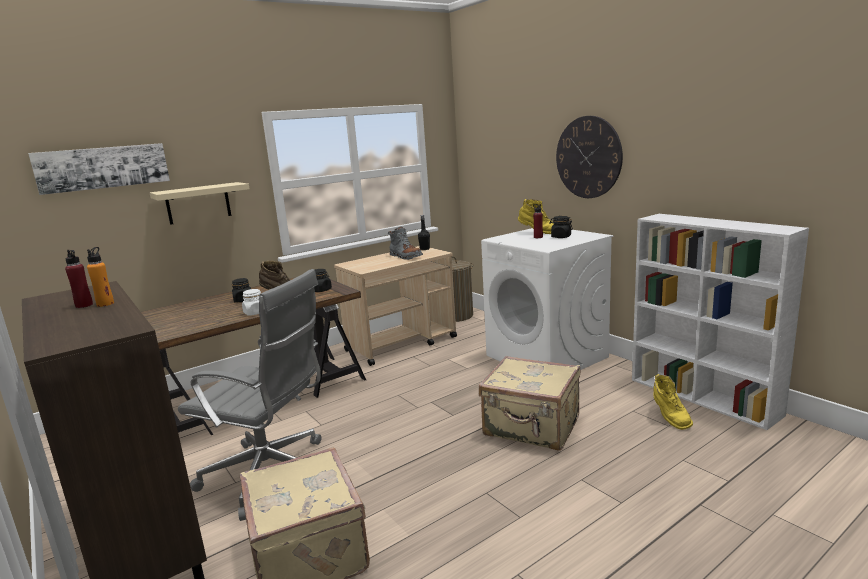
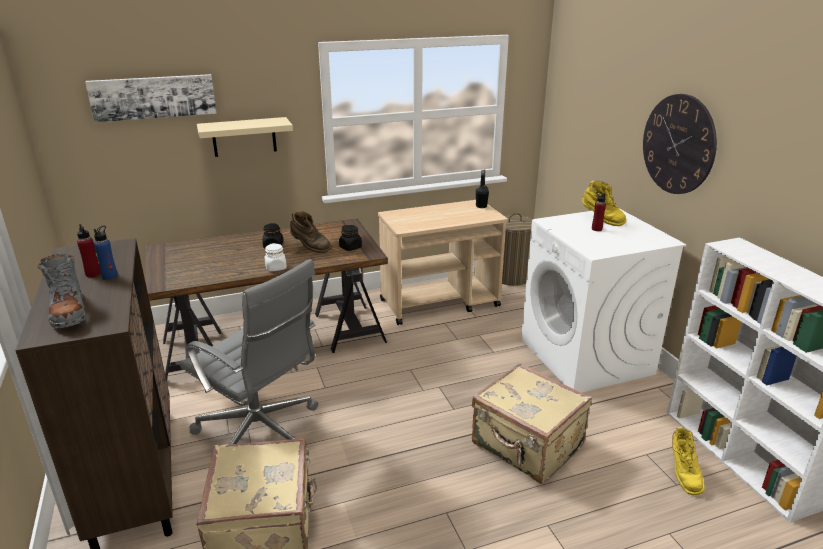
camera: 15 degrees right, 10 degrees up
orange bottle [87,247,114,307] -> blue bottle [94,225,118,280]
grey boot [388,227,423,260] -> grey boot moved to [37,253,86,328]
black jar [549,216,573,238] -> none

